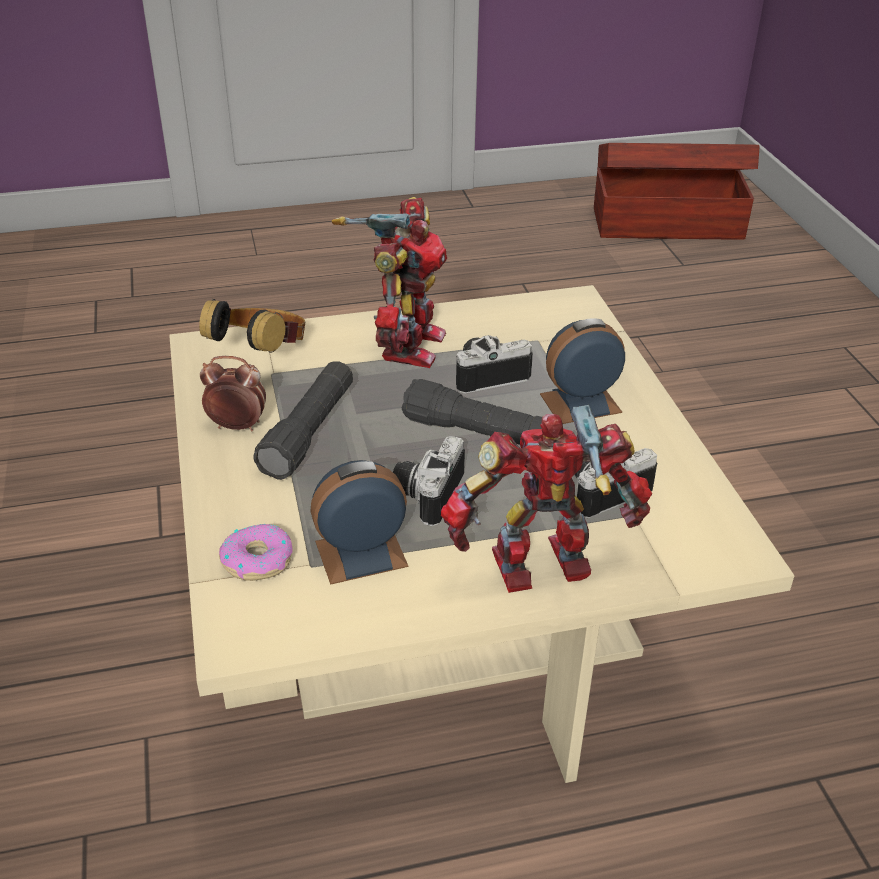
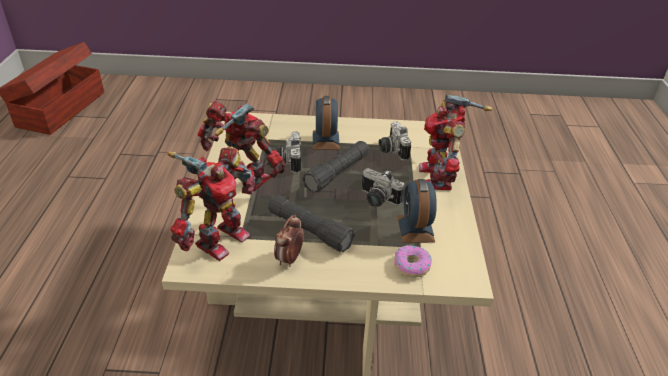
camera: 75 degrees left, 0 degrees up
headphones [199,299,305,353] -> toy robot [167,147,256,261]

